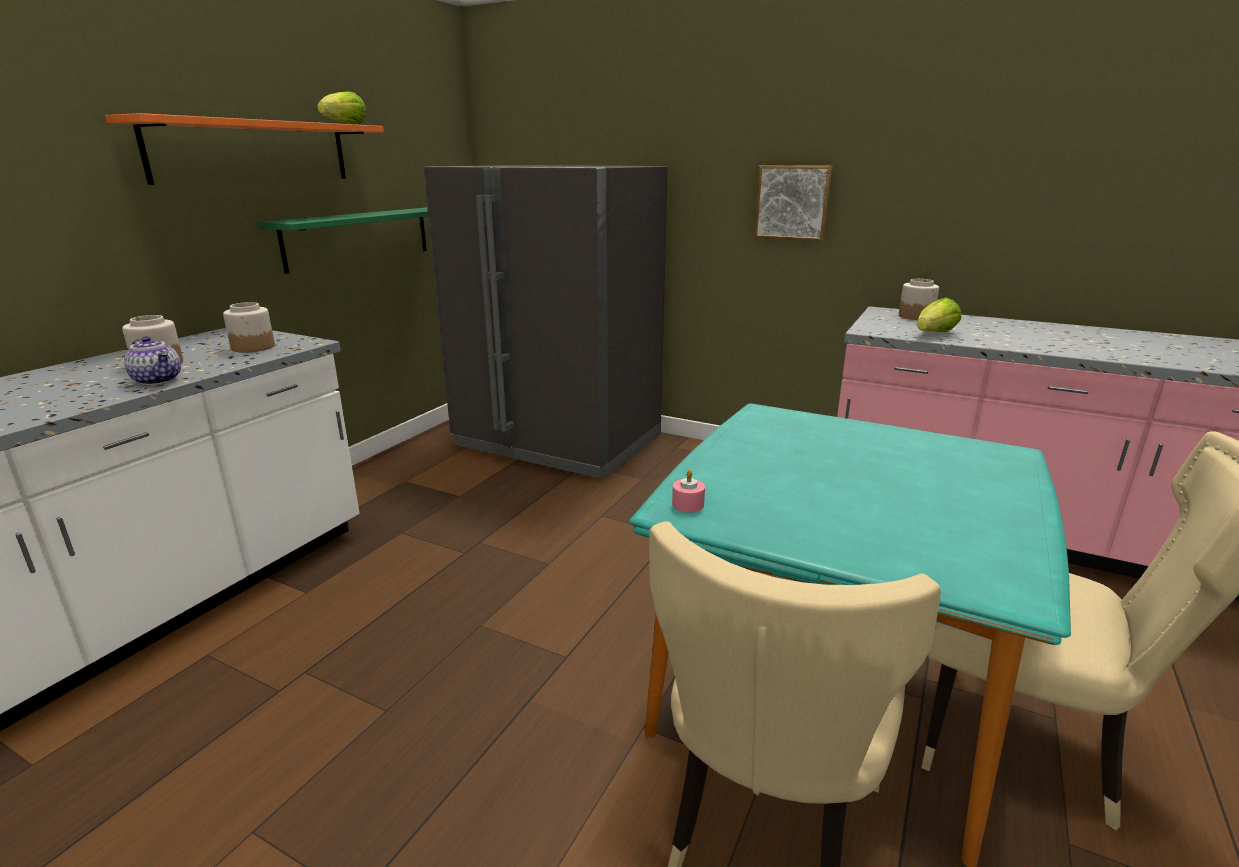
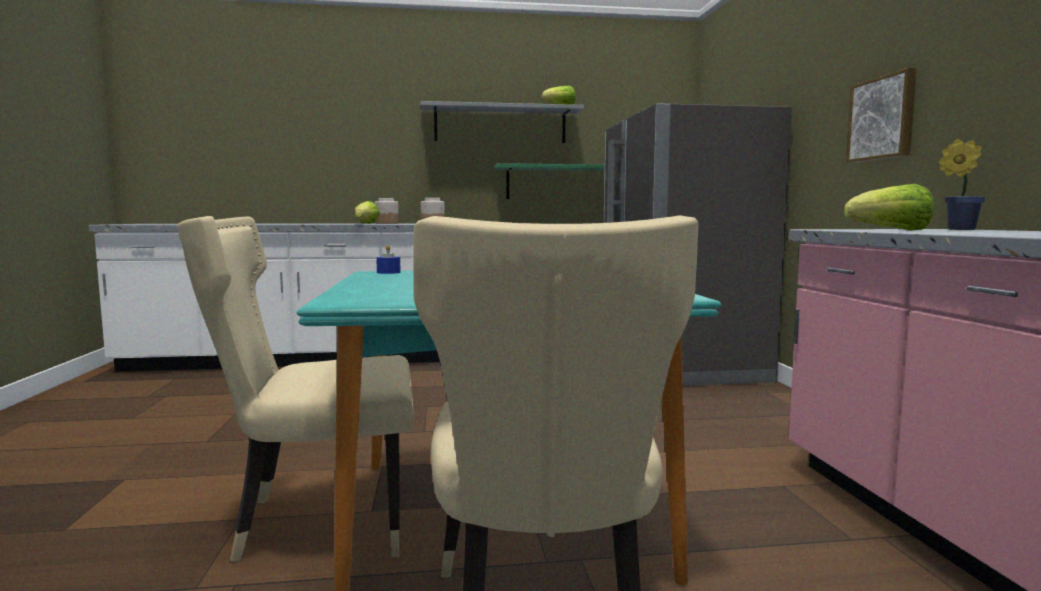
camera: 55 degrees right, 15 degrees down
orange shelf [105,113,384,185] -> grey shelf [420,101,584,143]
teapot [124,336,181,385] -> lettuce [355,201,379,224]
pink candle [672,470,705,512] -> blue candle [376,245,401,274]
jar [899,279,939,320] -> potted plant [939,139,985,230]

